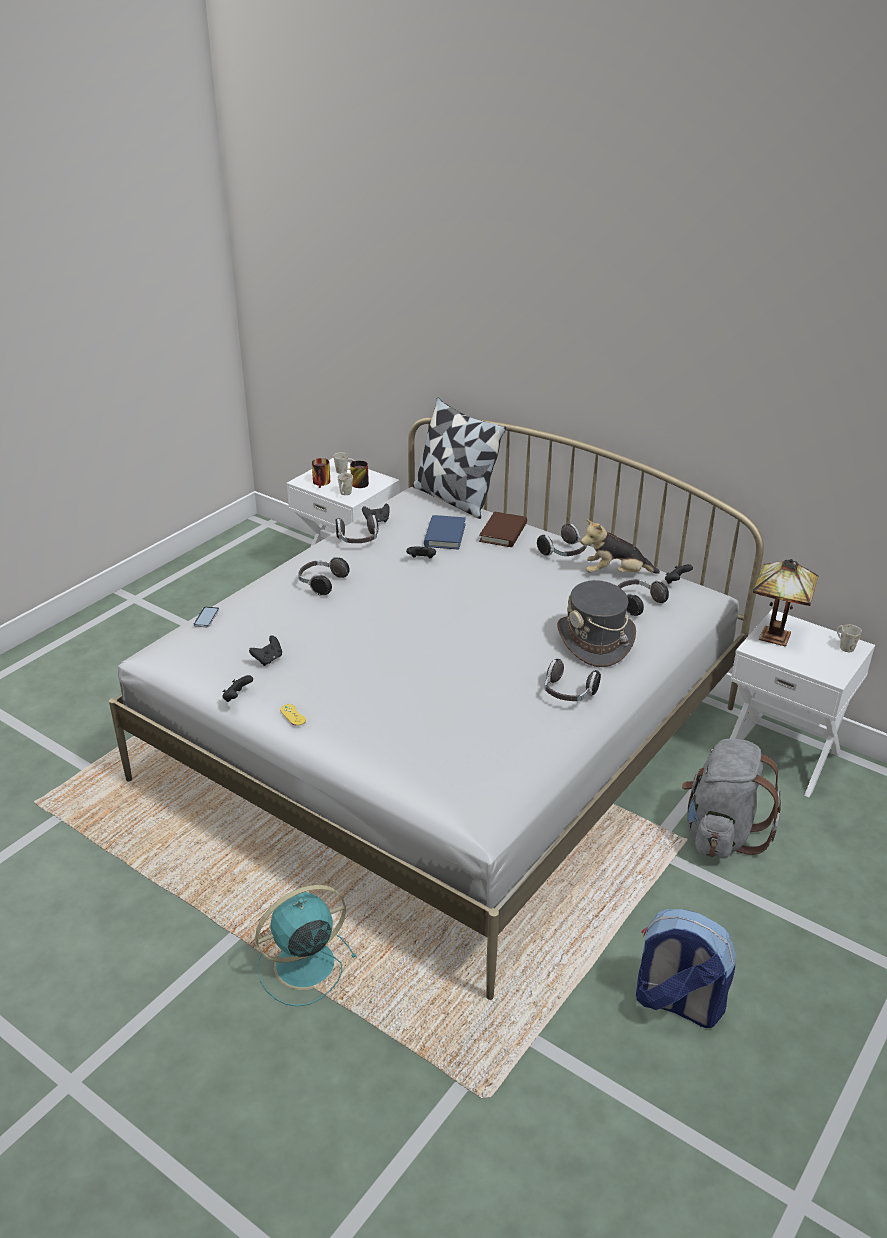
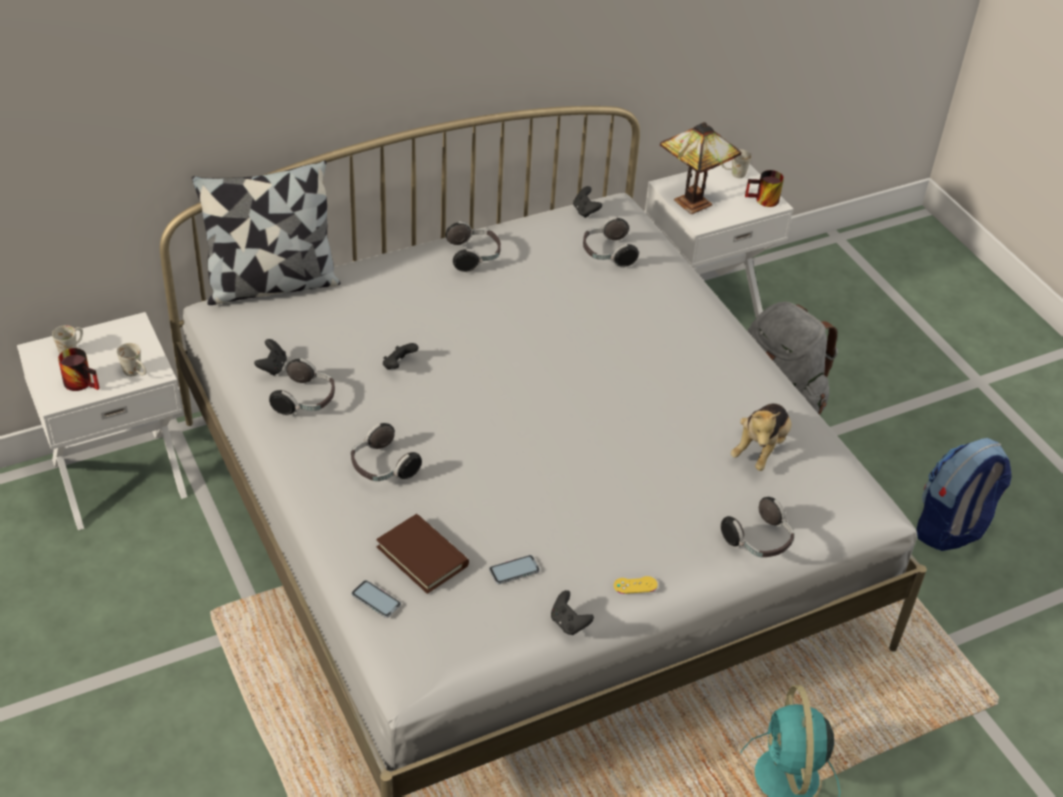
camera: 65 degrees left, 10 degrees up
black game controller [249,636,282,666] -> phone [489,555,540,584]
mug [350,461,369,488] -> mug moved to [745,170,784,207]
blue book [424,515,466,550] -> none
brown book [479,511,527,547] -> brown book moved to [376,514,469,594]
headphones [544,659,601,701] -> headphones moved to [721,497,795,557]
grey hat [557,580,636,667] -> none
plush toy [581,519,660,574] -> plush toy moved to [731,403,792,471]

